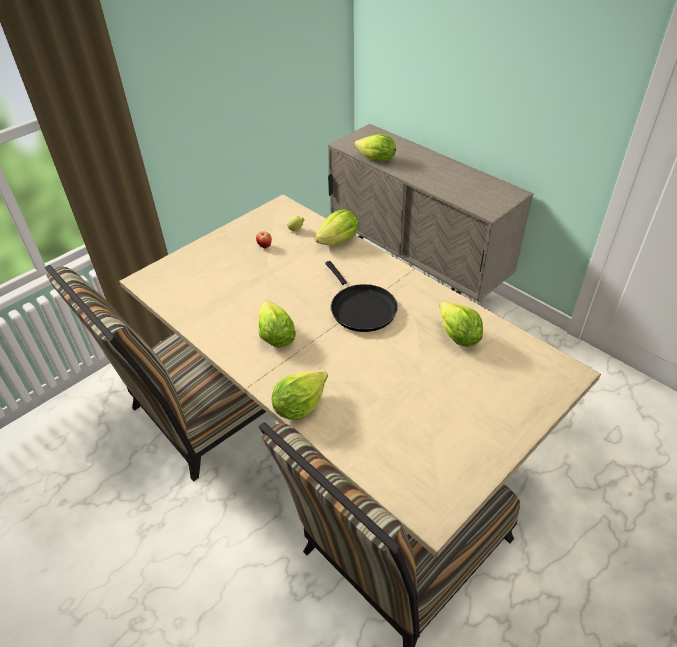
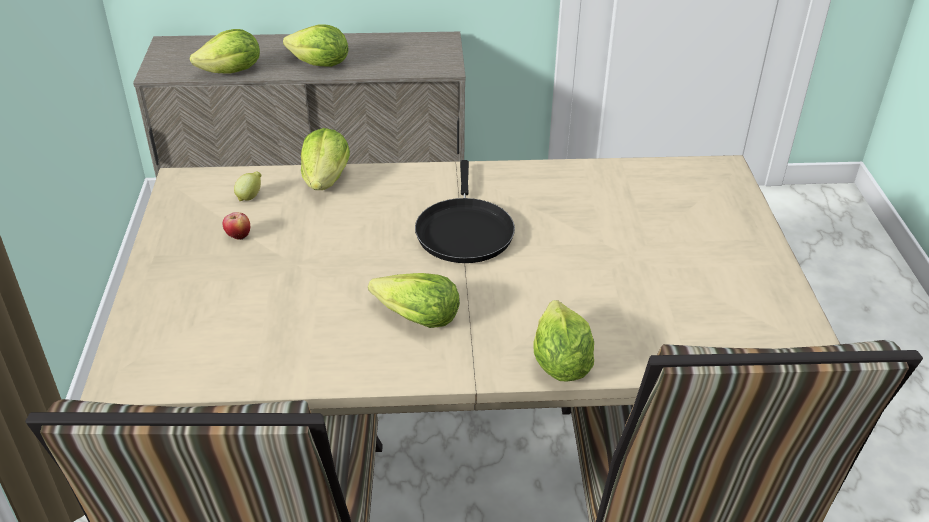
camera: 50 degrees left, 5 degrees down
black frying pan [326,261,398,332] -> black frying pan turned 75 degrees clockwise [415,160,515,263]
lettuce [440,301,483,347] -> lettuce moved to [283,25,349,67]

